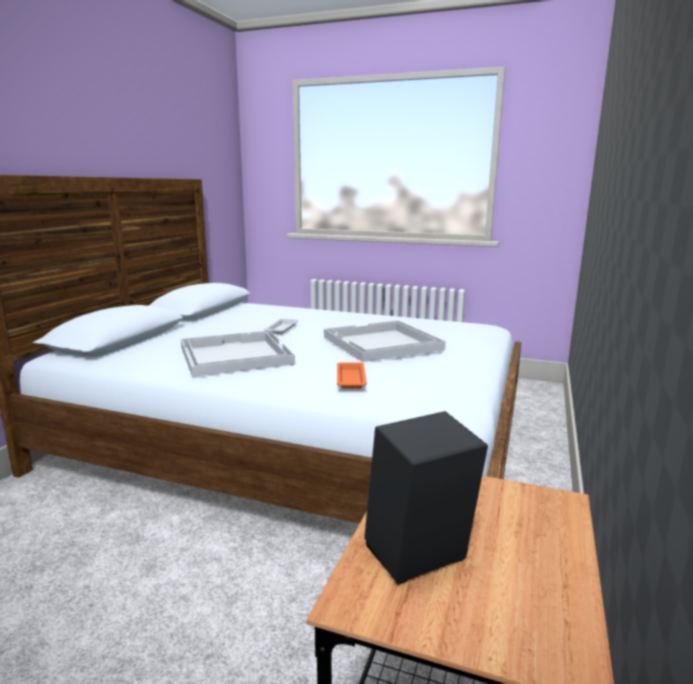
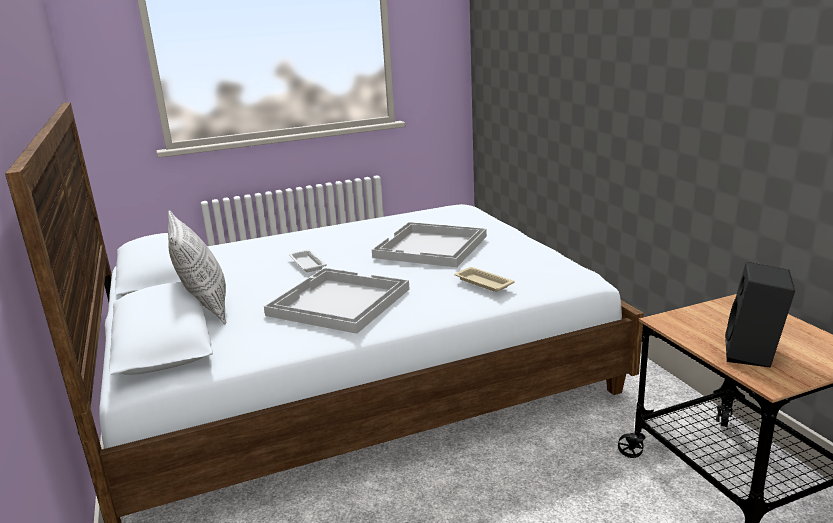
camera: 40 degrees left, 5 degrees up
orange tray [337,363,367,389] -> beige tray [454,267,515,292]
none -> pillow [168,210,226,324]

